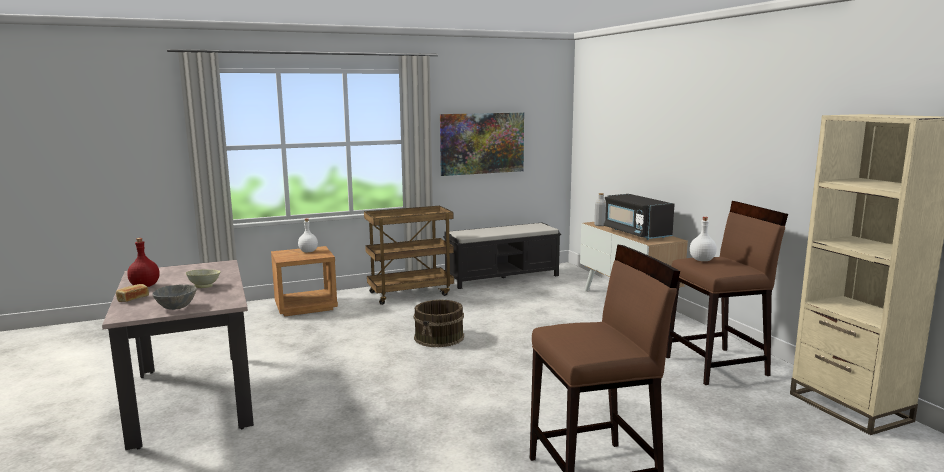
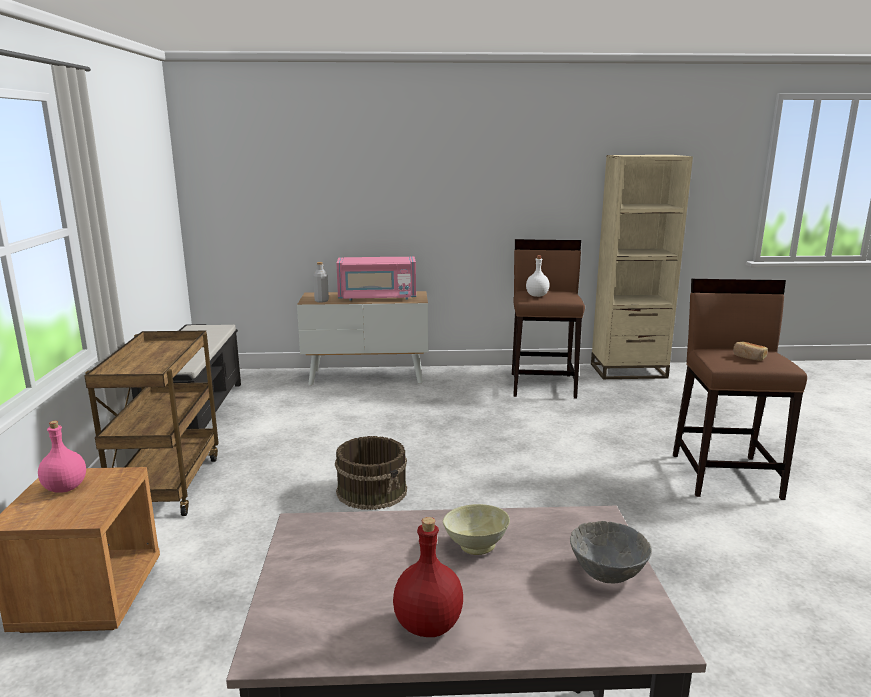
camera: 70 degrees left, 5 degrees up
bread [116,284,149,302] -> bread moved to [733,342,768,361]
white bottle [298,219,318,252] -> pink bottle [38,421,86,493]
picture [440,112,524,176] -> none
black microwave [604,194,674,240] -> pink microwave [336,256,416,301]

